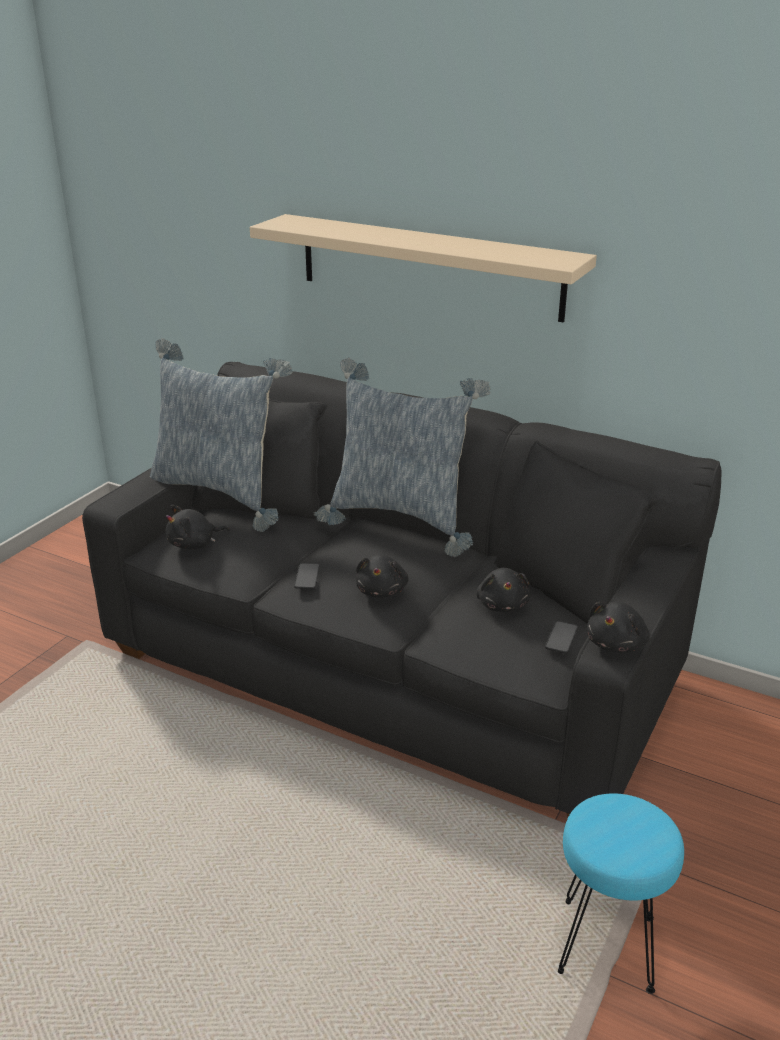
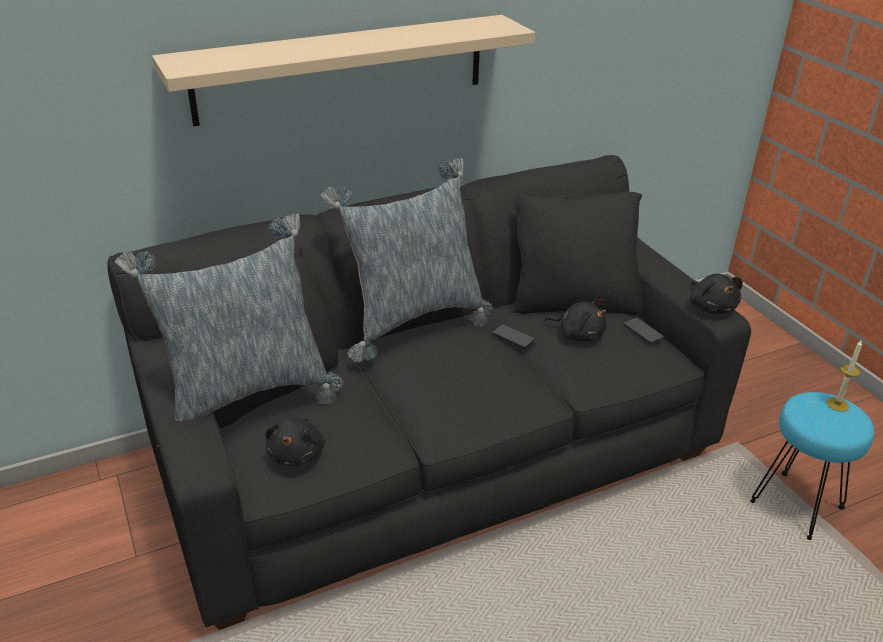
camera: 55 degrees left, 5 degrees up
phone [294,563,320,589] -> phone moved to [492,324,535,348]
black plush toy [356,554,408,598] -> none
none -> candle [826,339,862,412]

